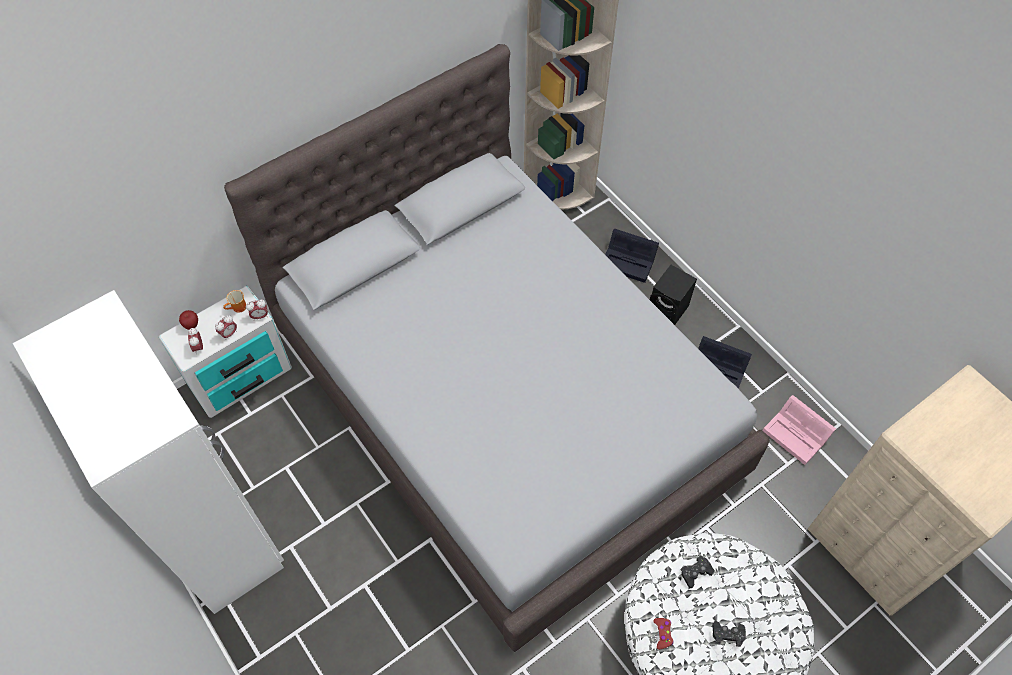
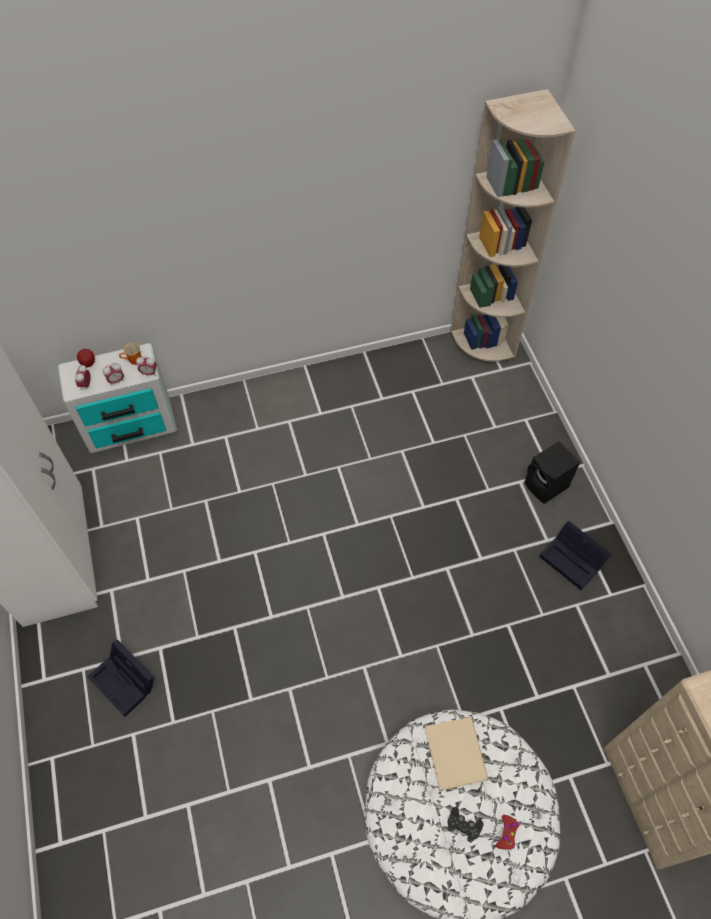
camera: 20 degrees right, 0 degrees up
grey bed [224,44,770,652] -> none
black storage box [605,229,659,283] -> black storage box moved to [87,639,154,717]
red game controller [654,618,673,650] -> red game controller moved to [496,815,519,850]
black game controller [681,556,714,588] -> beige book [425,717,488,791]
pink storage box [762,395,836,465] -> none

